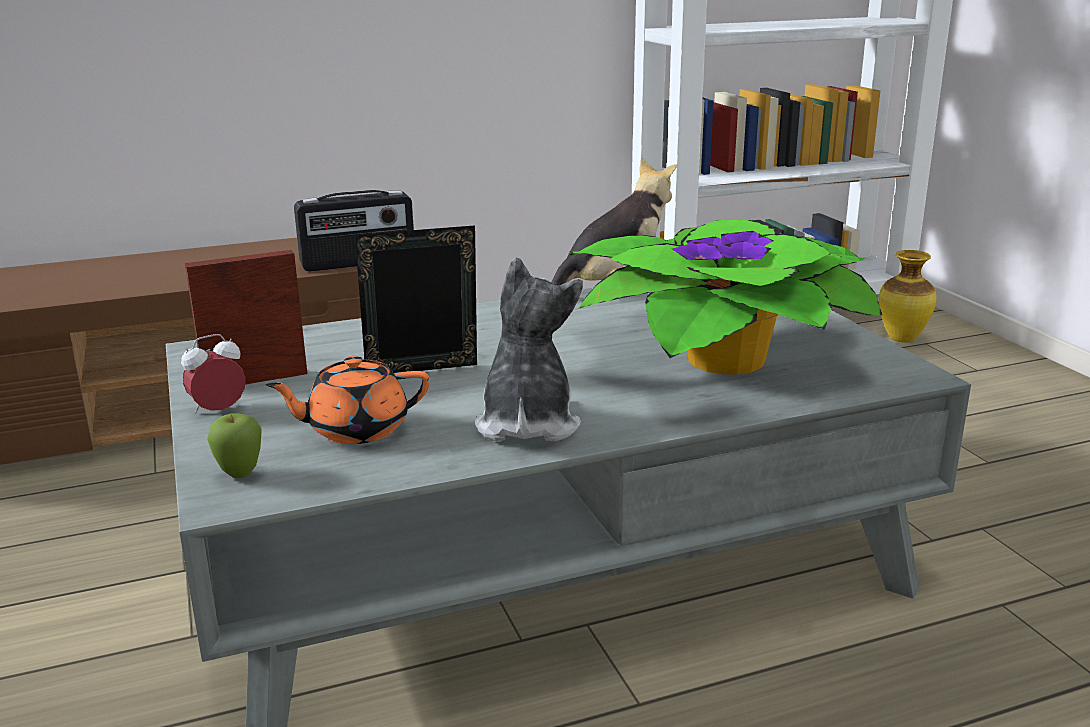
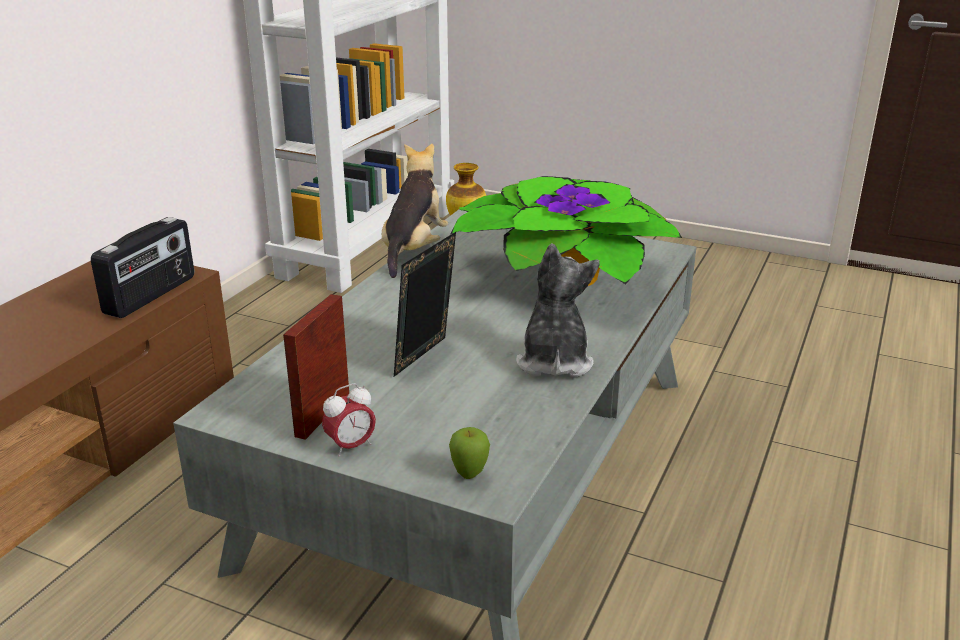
camera: 45 degrees left, 5 degrees up
alarm clock [181,334,246,413] -> alarm clock turned 135 degrees counterclockwise [322,383,376,457]
orange teapot [266,356,430,444] -> none
plush toy [475,257,583,442] -> plush toy turned 45 degrees clockwise [516,243,600,377]

